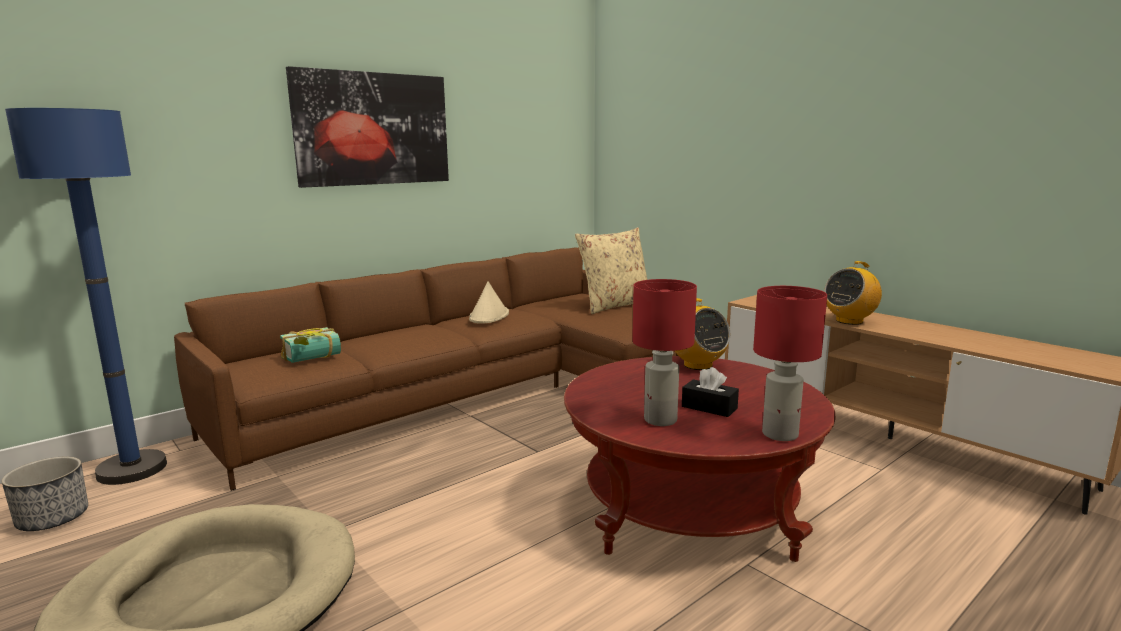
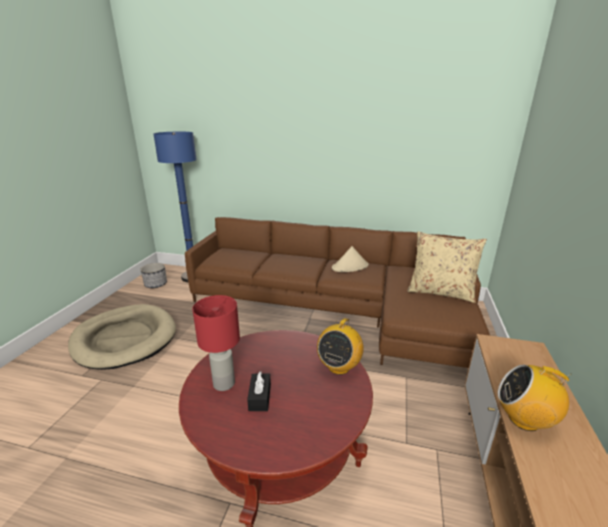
camera: 55 degrees right, 10 degrees up
book [280,327,341,363] -> none
picture [286,66,449,188] -> none
red table lamp [753,286,827,441] -> none

